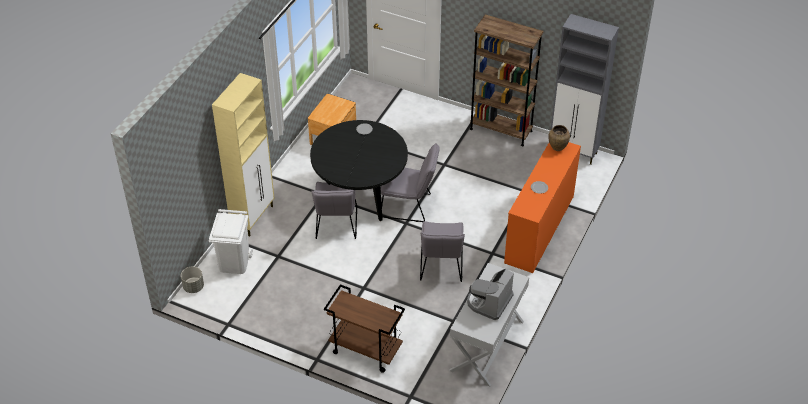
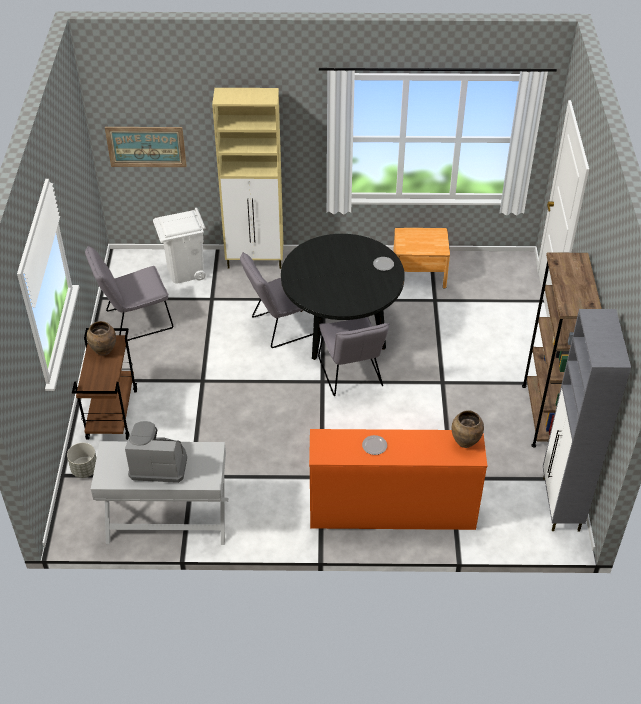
camera: 65 degrees right, 0 degrees up
grey planter [181,267,204,293] -> grey planter moved to [67,443,97,478]
grey chair [420,221,465,282] -> grey chair moved to [85,246,173,341]
none -> brown vase [87,321,116,356]
none -> picture [105,127,187,167]

